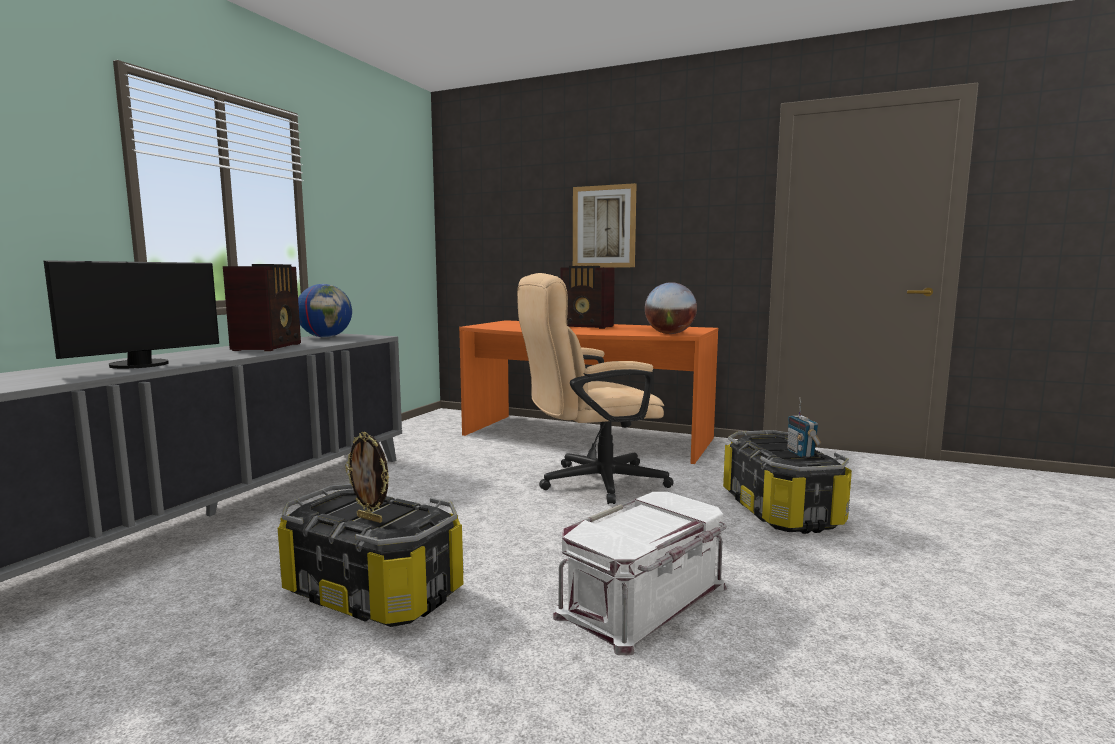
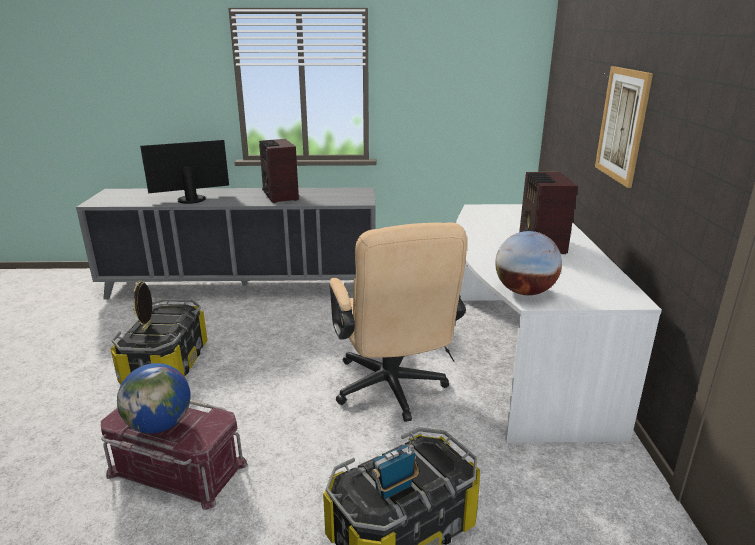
camera: 65 degrees right, 15 degrees up
monitor [43,260,219,369] -> monitor turned 150 degrees clockwise [140,140,229,204]
radio [223,264,301,351] -> radio turned 90 degrees clockwise [259,139,299,203]
globe [298,284,352,337] -> globe moved to [117,363,191,434]
orange desk [459,320,718,464] -> white desk [456,204,662,443]
beige office chair [517,273,674,504] -> beige office chair turned 150 degrees counterclockwise [330,222,467,422]
white storage box [553,492,727,655] -> red storage box [101,399,248,510]

